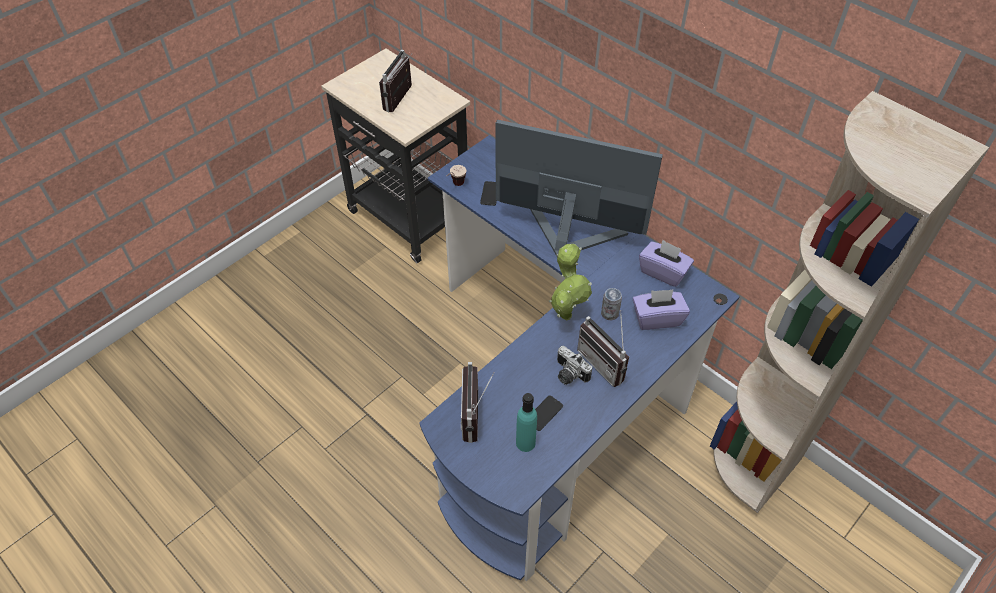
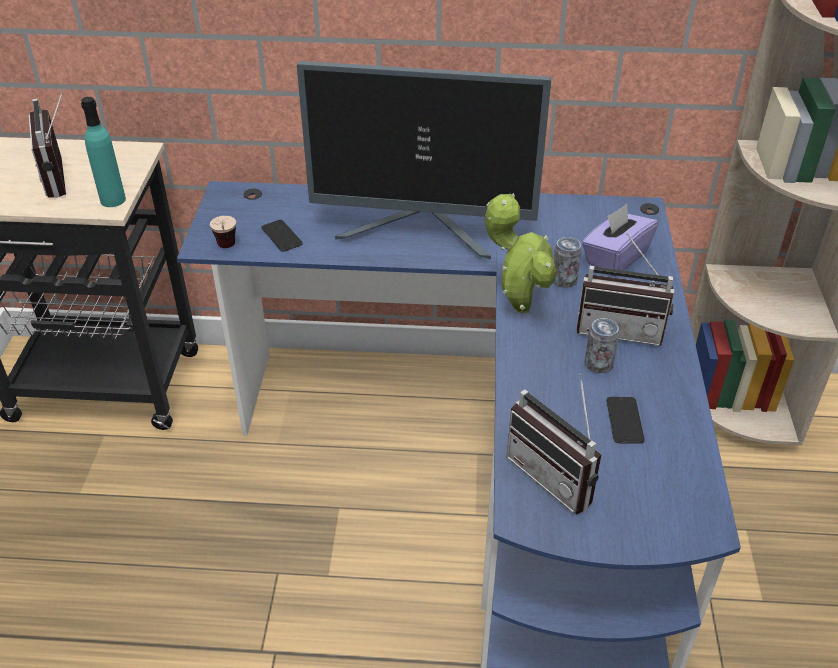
camera: 40 degrees left, 10 degrees down
monitor [495,120,663,257] -> monitor turned 150 degrees counterclockwise [297,61,552,260]
turquoise bottle [516,393,537,452] -> turquoise bottle moved to [81,97,126,207]
camera [557,346,592,385] -> can [584,318,619,373]
purple tissue box [639,240,694,287] -> none

